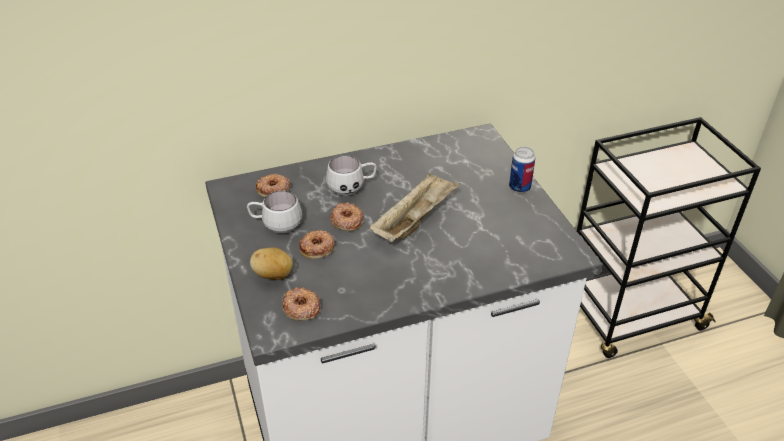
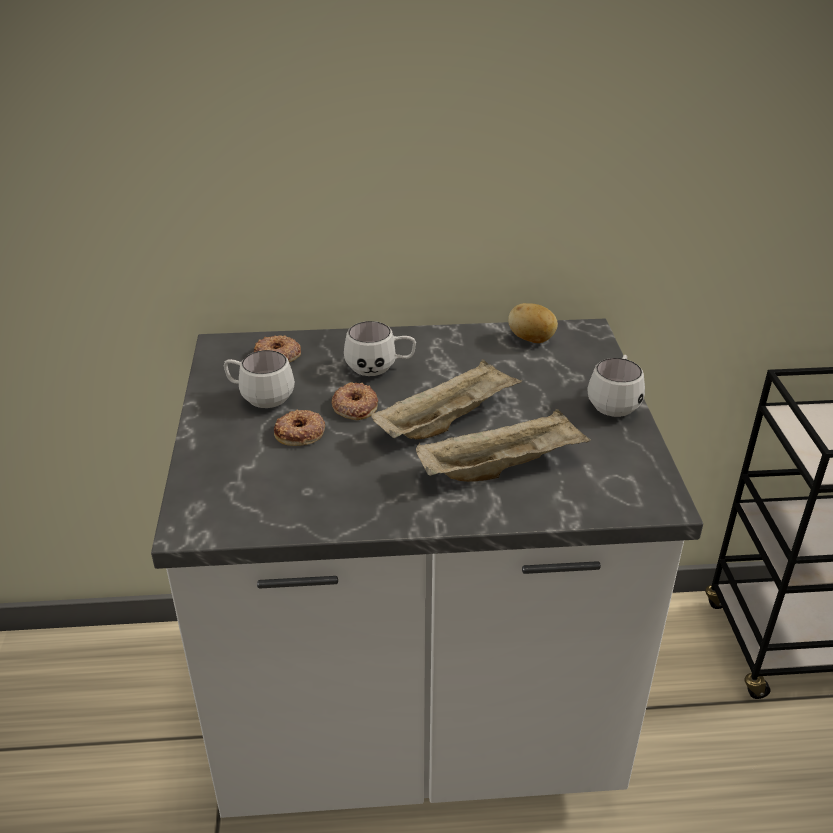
camera: 15 degrees right, 5 degrees down
potato [250,247,293,280] -> potato moved to [508,303,558,343]
donut [283,287,321,320] -> none
can [509,147,535,193] -> white mug [587,355,645,417]
none -> beige tray [416,409,591,482]

